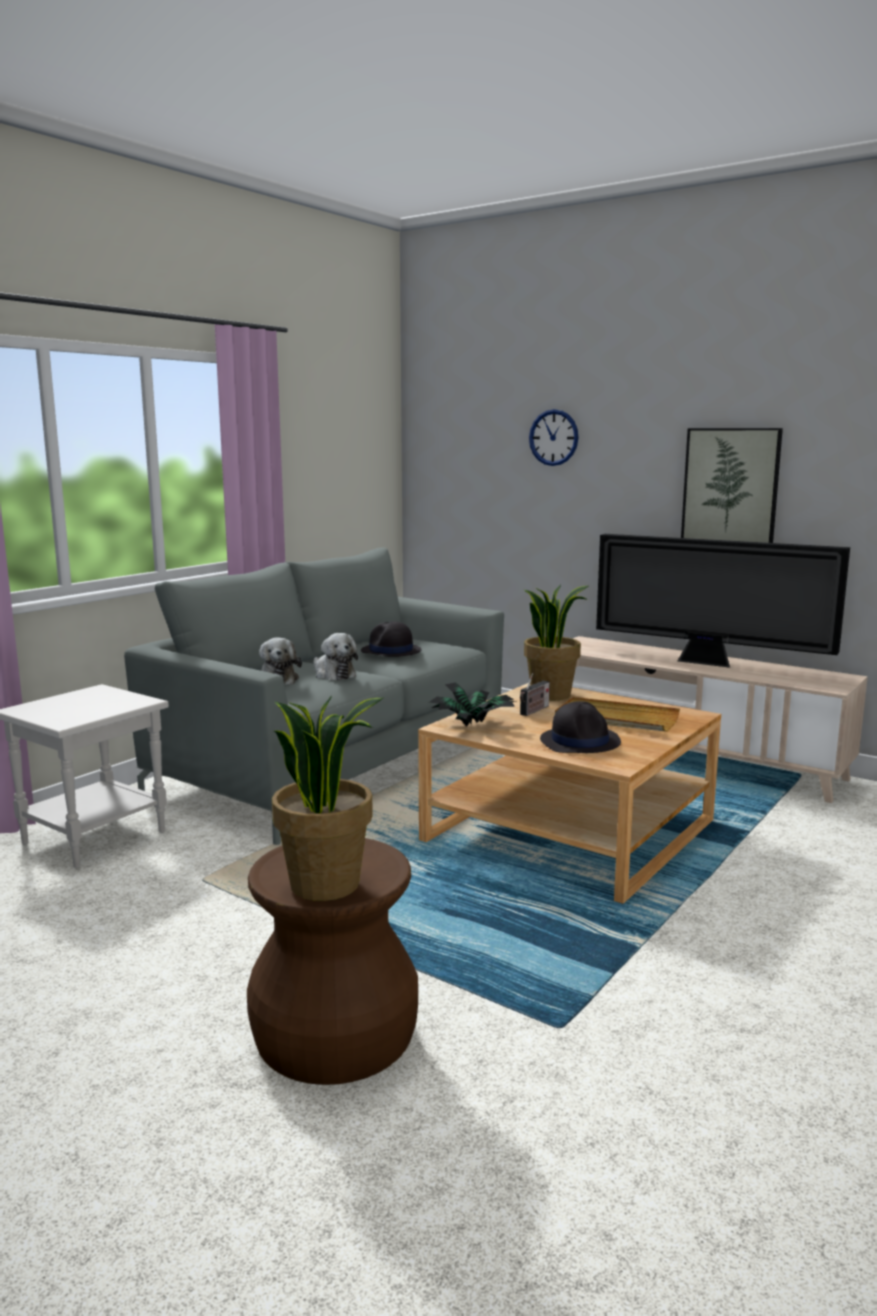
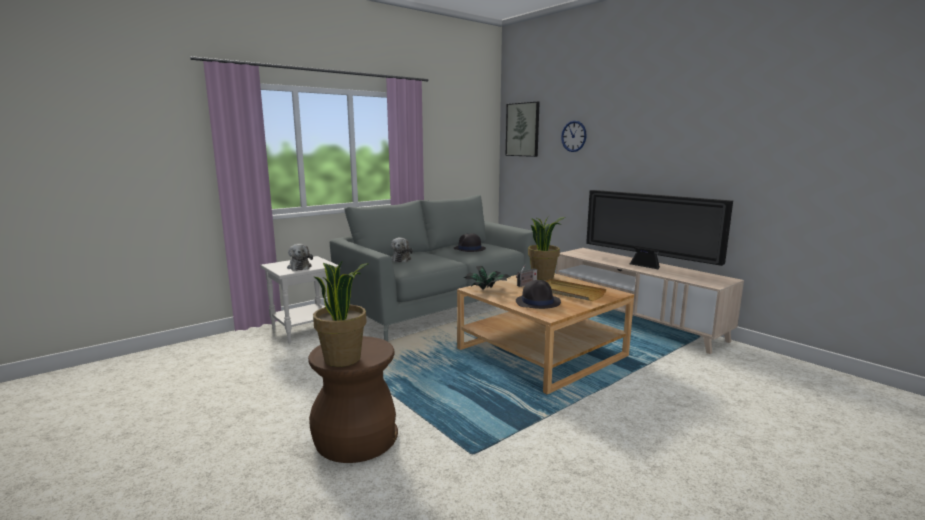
camera: 15 degrees right, 0 degrees up
plush toy [314,633,358,680] -> plush toy moved to [287,244,313,271]
picture [681,428,783,543] -> picture moved to [506,102,540,157]

